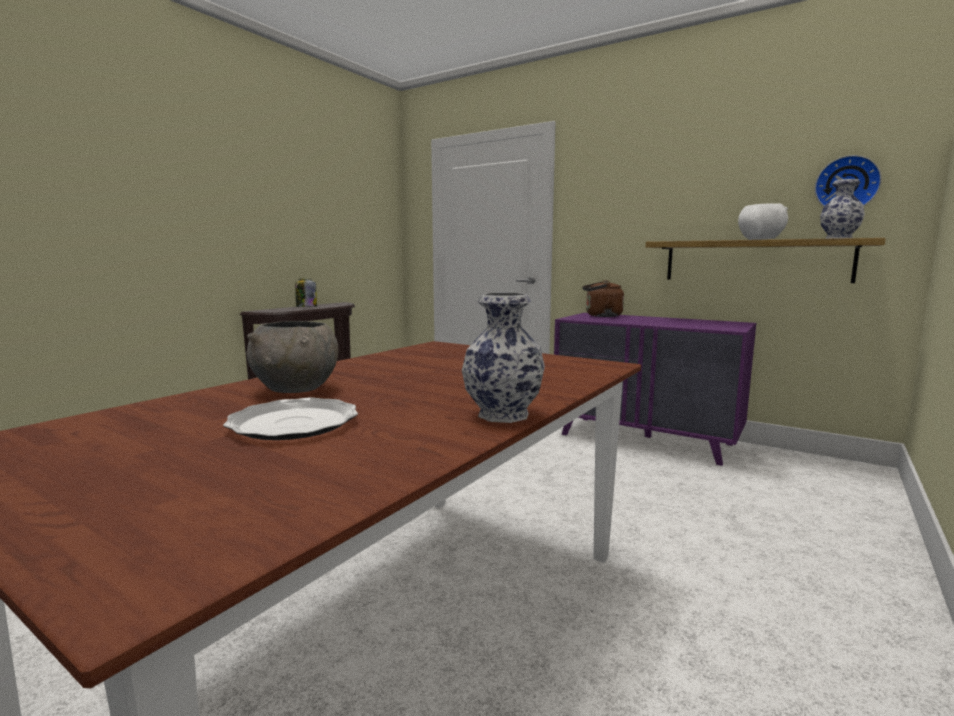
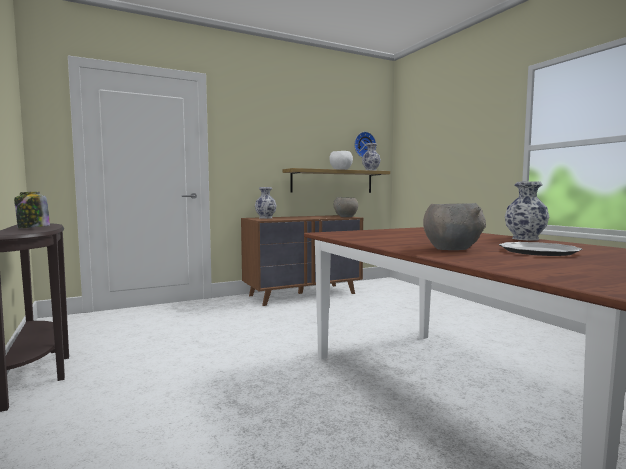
camera: 60 degrees left, 5 degrees down
purple dresser [554,313,756,466] -> brown dresser [241,215,363,306]
brown kettle [582,280,624,317] -> vase [255,187,276,219]
none -> grey bowl [333,197,358,217]

